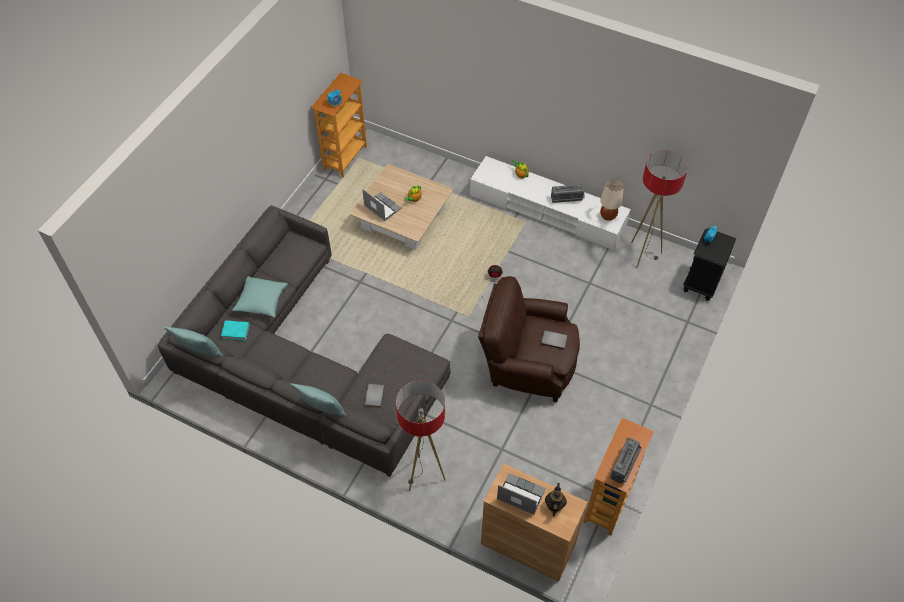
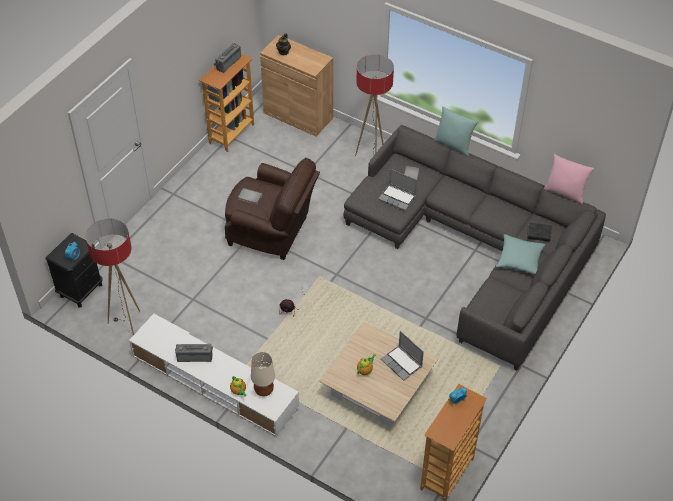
camera: 175 degrees left, 5 degrees down
turquoise pillow [164,327,223,356] -> pink pillow [544,154,594,204]
turquoise book [221,320,250,341] -> black book [527,222,552,242]
laptop [497,473,546,515] -> laptop moved to [378,169,417,211]
beige table lamp [600,178,624,221] -> beige table lamp moved to [251,352,275,397]

